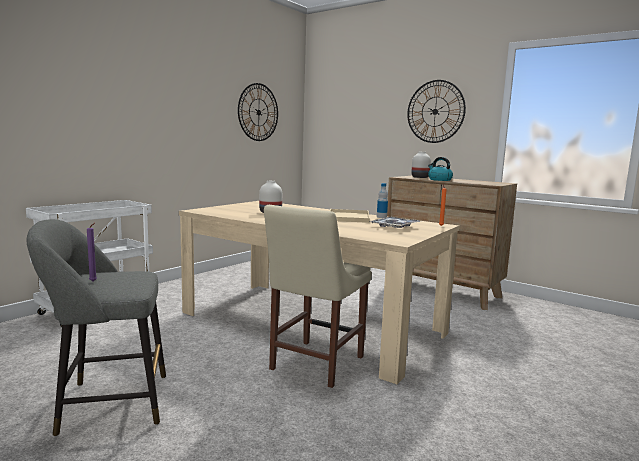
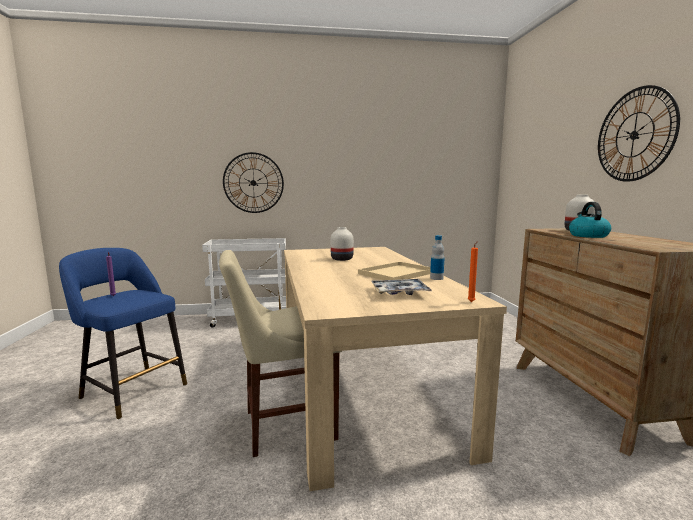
camera: 45 degrees right, 0 degrees up
grey stool [27,219,166,436] -> blue stool [59,248,187,419]
wall clock [238,83,278,141] -> wall clock moved to [223,152,284,213]

